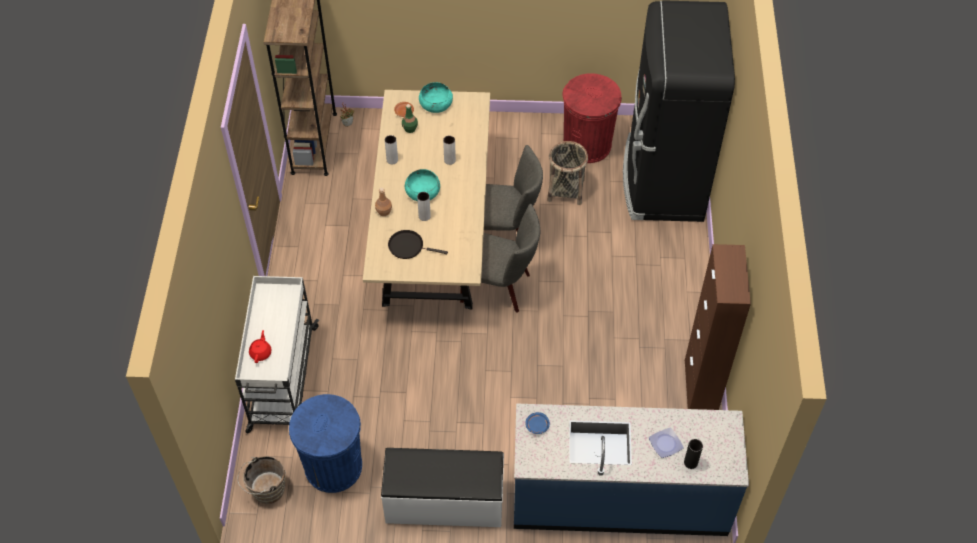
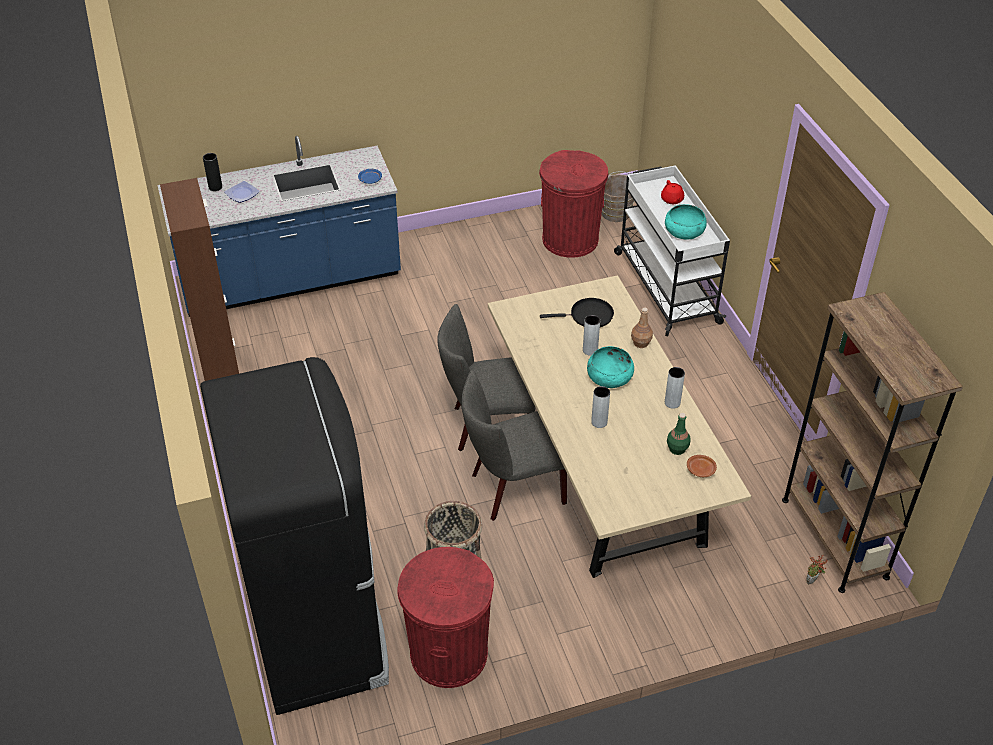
camera: 160 degrees right, 10 degrees down
blue trash can [289,394,362,493] -> red trash can [539,150,609,258]
white bench [381,448,504,527] -> none
turquoise bowl [419,82,453,113] -> turquoise bowl moved to [665,204,707,239]

